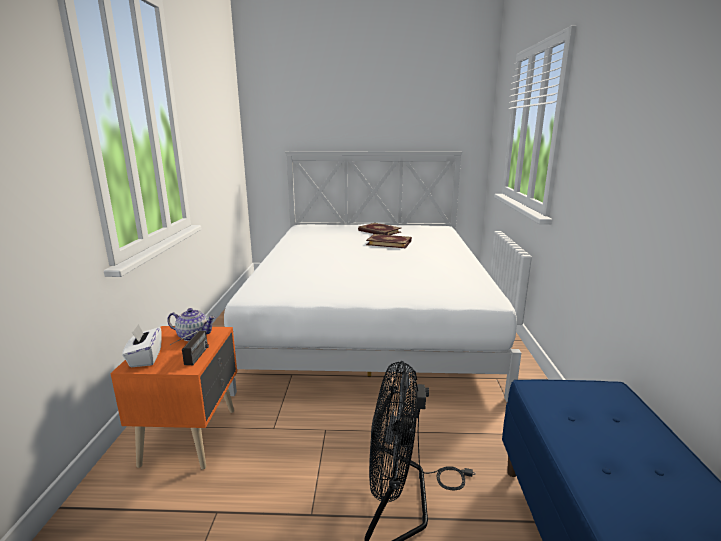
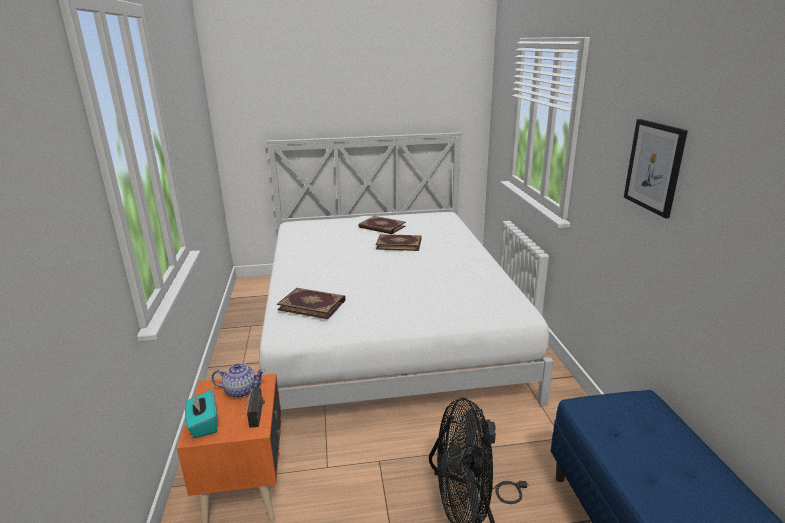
camera: 10 degrees left, 5 degrees up
white tissue box [122,324,162,367] -> turquoise tissue box [185,390,218,438]
none -> book [277,288,345,319]
none -> picture [624,119,688,219]

